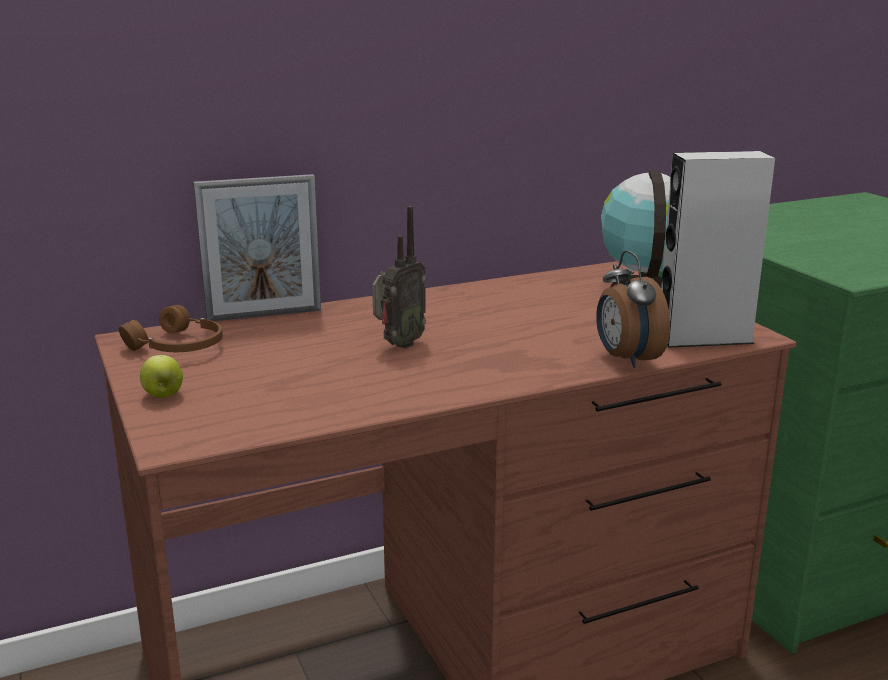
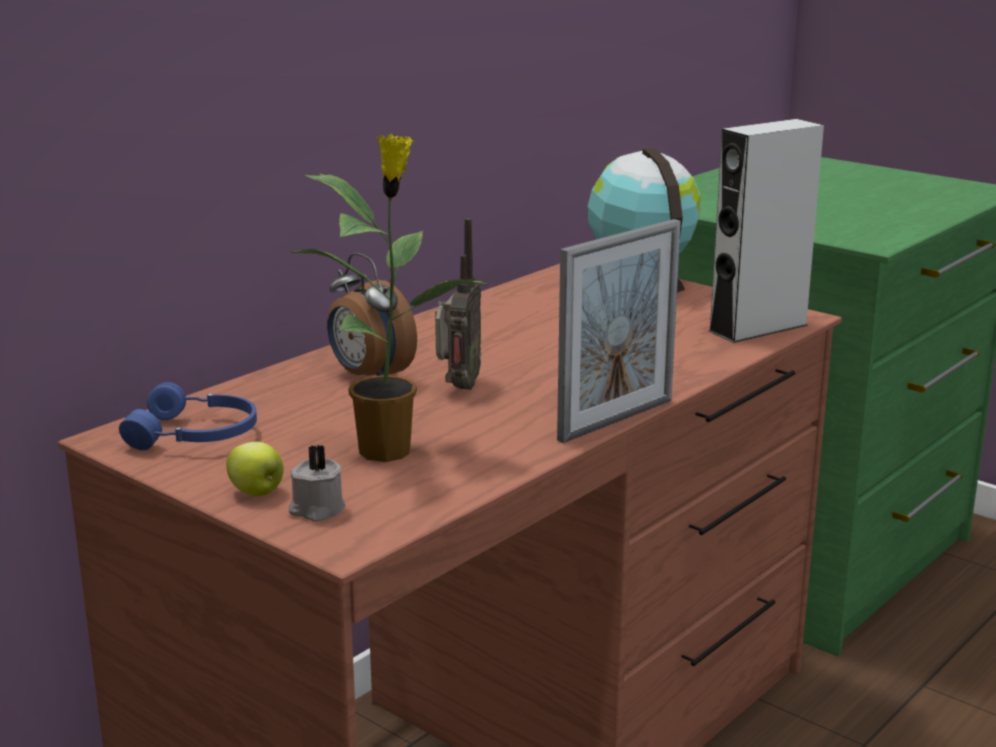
camera: 25 degrees left, 0 degrees up
brown headphones [119,305,223,352] -> blue headphones [119,382,257,450]
picture frame [193,174,321,321] -> picture frame moved to [557,219,681,443]
alarm clock [596,250,670,368] -> alarm clock moved to [327,253,417,376]
none -> potted plant [289,134,492,462]
none -> grey candle [289,445,345,521]

